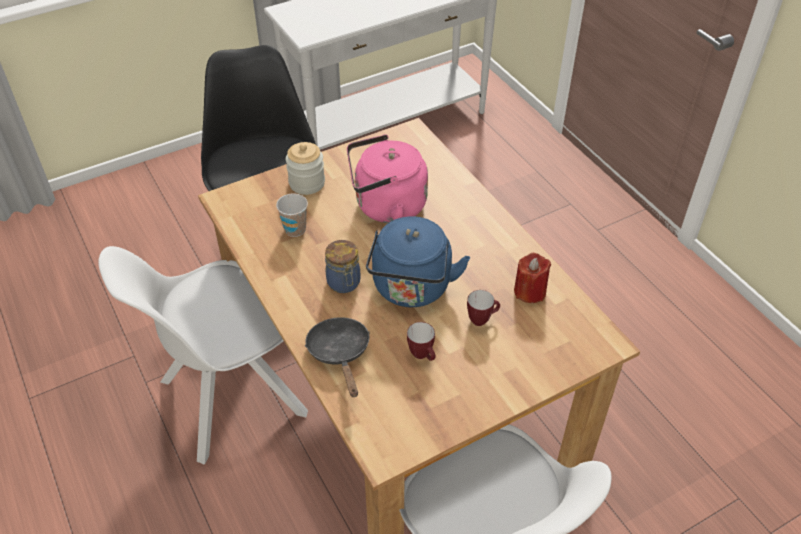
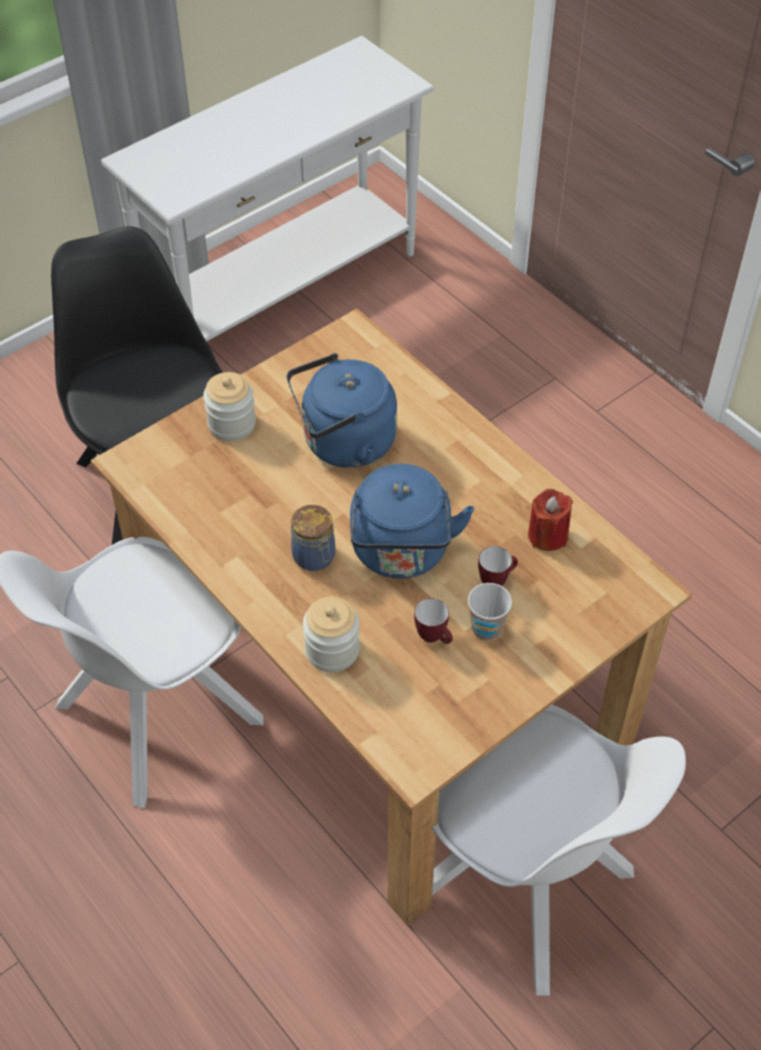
camera: 10 degrees left, 5 degrees up
cup [276,194,308,237] -> cup moved to [468,583,512,641]
black frying pan [305,317,370,397] -> jar [303,597,360,672]
pink kettle [347,134,428,223] -> blue kettle [287,353,397,468]

